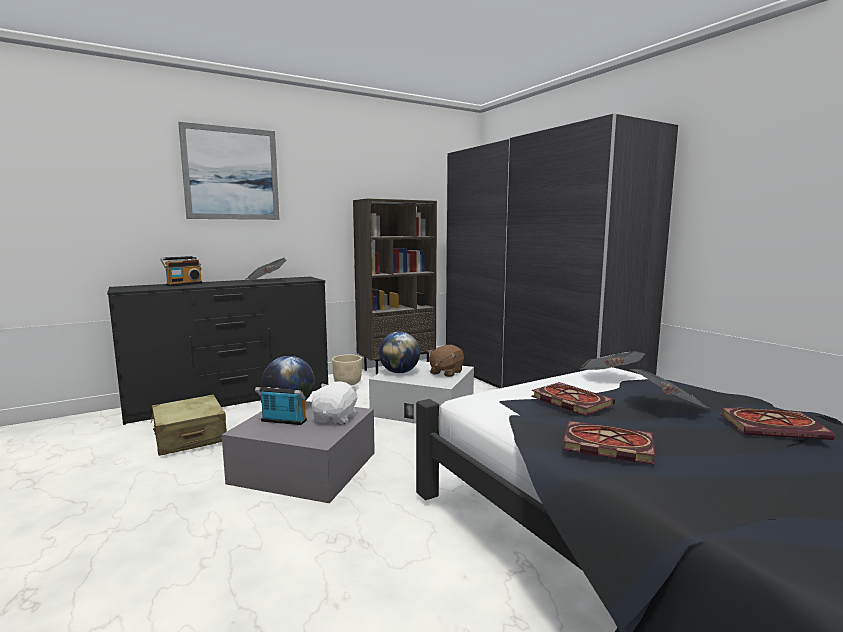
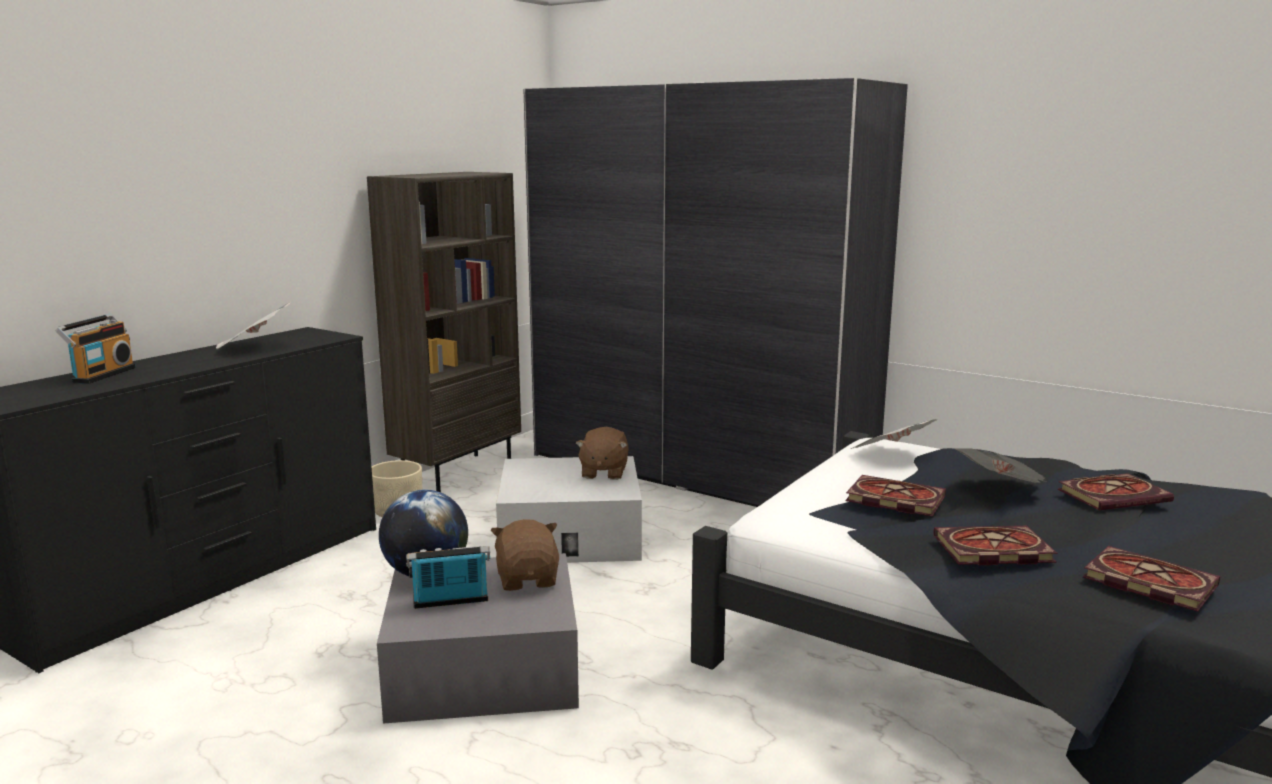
camera: 25 degrees left, 5 degrees up
beige suitcase [151,394,227,456] -> none
picture [178,122,280,220] -> none
white plush toy [312,381,359,425] -> brown plush toy [491,519,559,591]
globe [379,332,420,373] -> none
none -> book [1083,546,1220,612]

